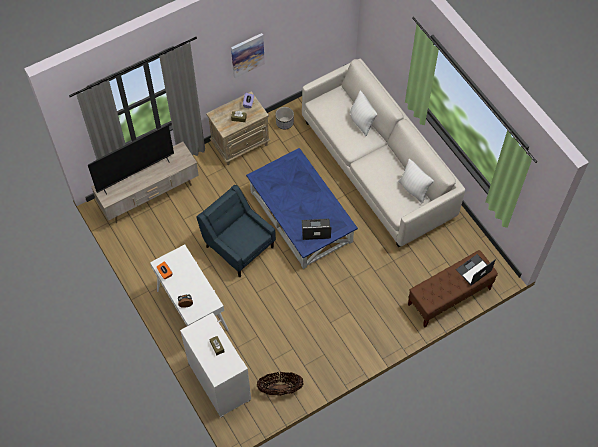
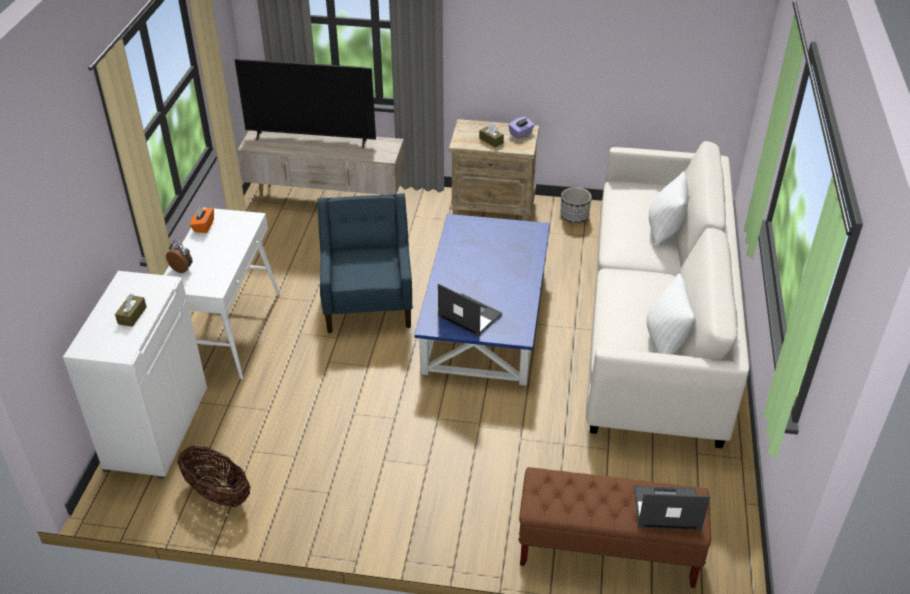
camera: 40 degrees right, 20 degrees down
picture [231,33,265,78] -> none

